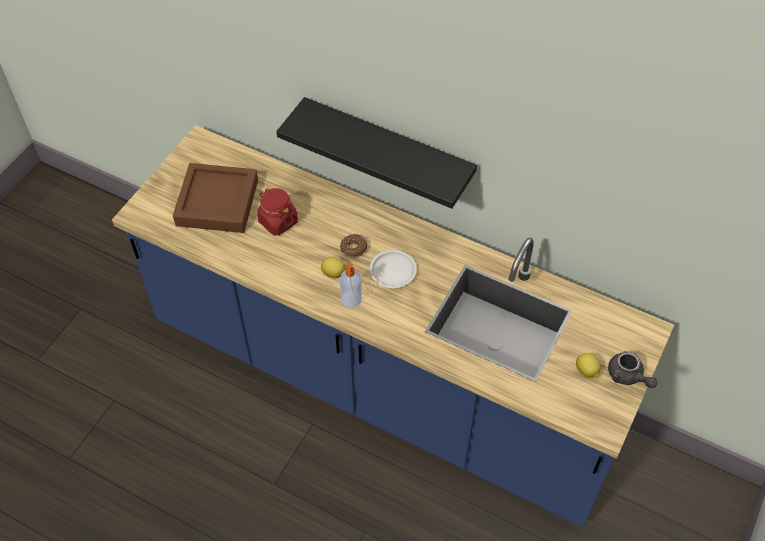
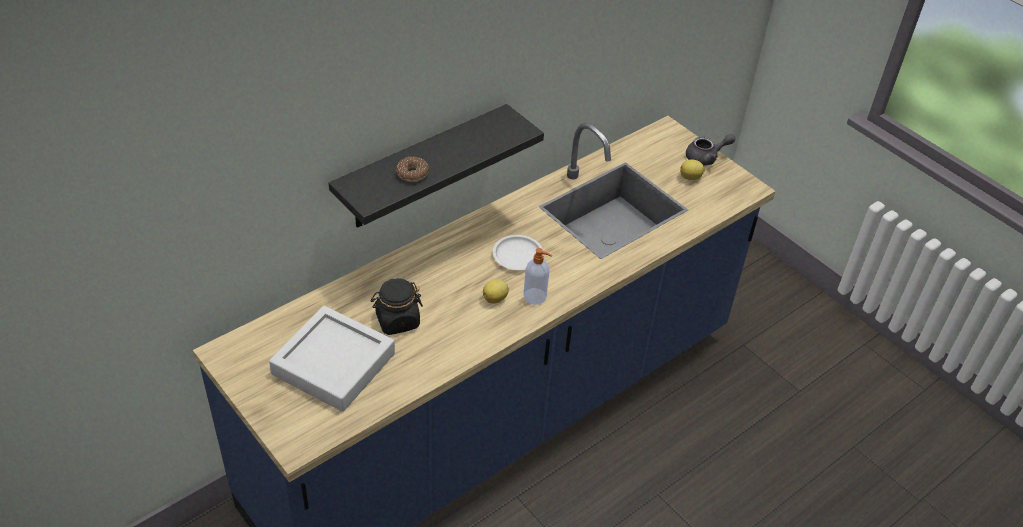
camera: 70 degrees left, 10 degrees down
brown tray [173,163,258,233] -> grey tray [269,306,395,412]
red jar [257,188,298,236] -> black jar [371,278,423,335]
donut [340,234,367,257] -> donut moved to [396,156,429,182]

